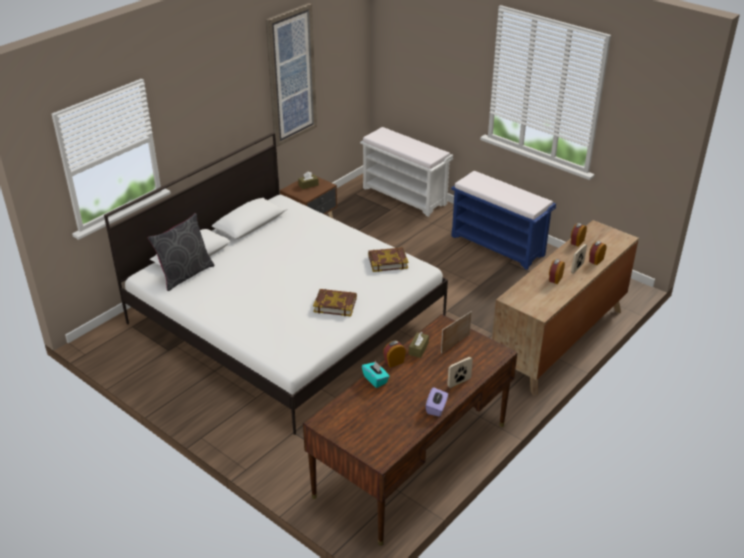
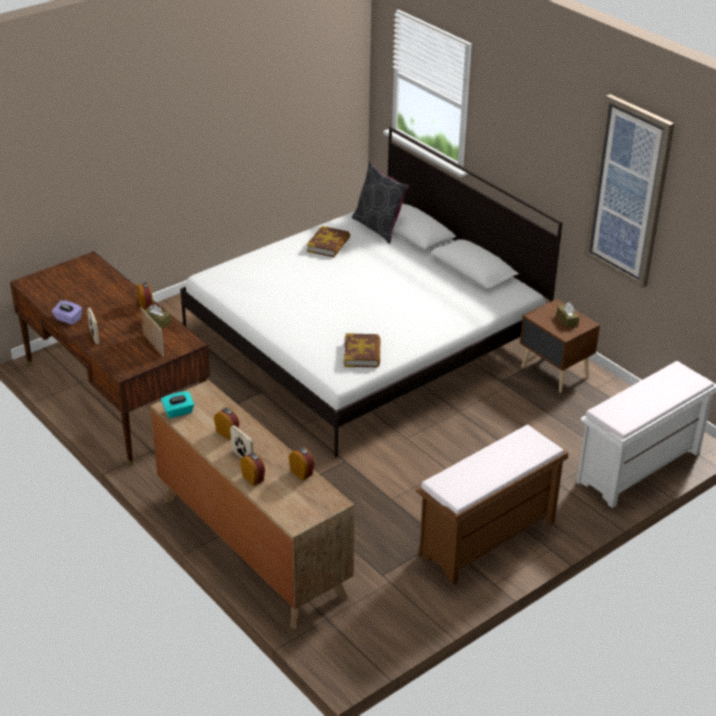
camera: 100 degrees right, 0 degrees up
book [313,289,357,316] -> book moved to [307,226,350,257]
turquoise tissue box [362,361,390,388] -> turquoise tissue box moved to [161,391,194,418]
blue bench [451,171,556,270] -> brown bench [416,425,568,584]

